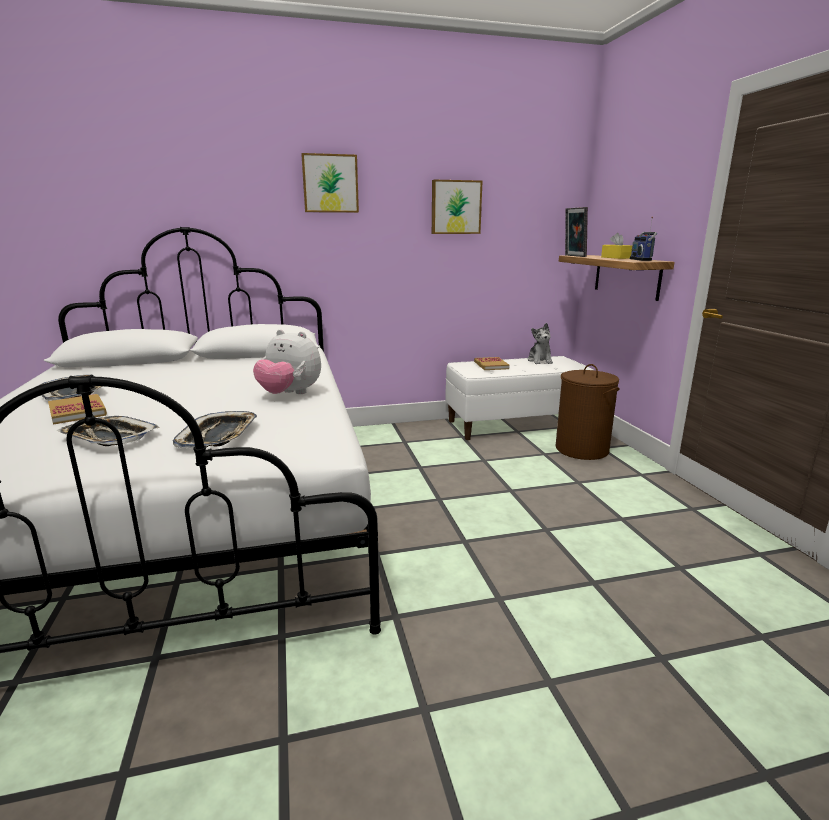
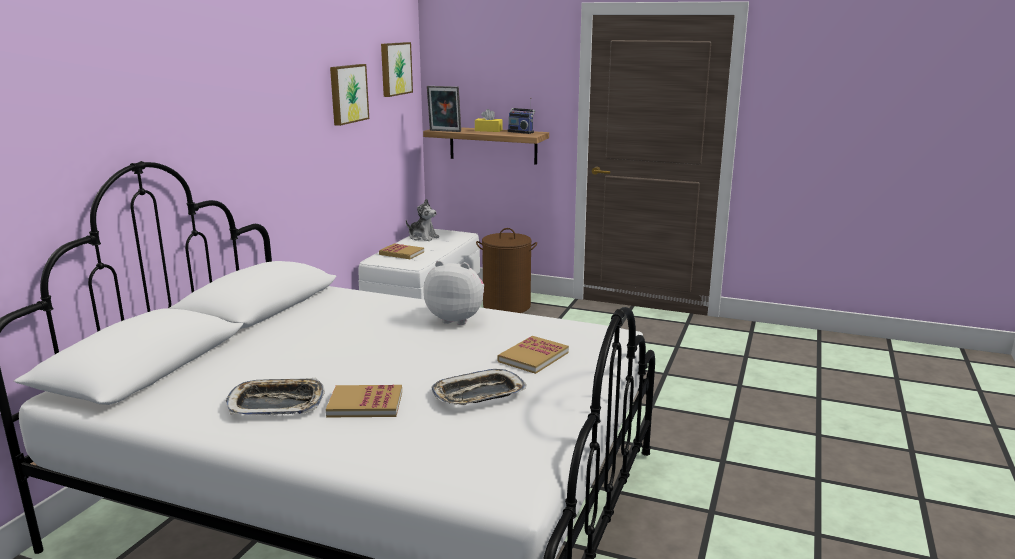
camera: 55 degrees left, 0 degrees up
tray [173,411,257,447] -> book [497,336,569,374]
plush toy [253,329,321,394] -> plush toy turned 135 degrees counterclockwise [423,260,485,325]
picture [301,153,359,213] -> picture moved to [381,42,413,97]

